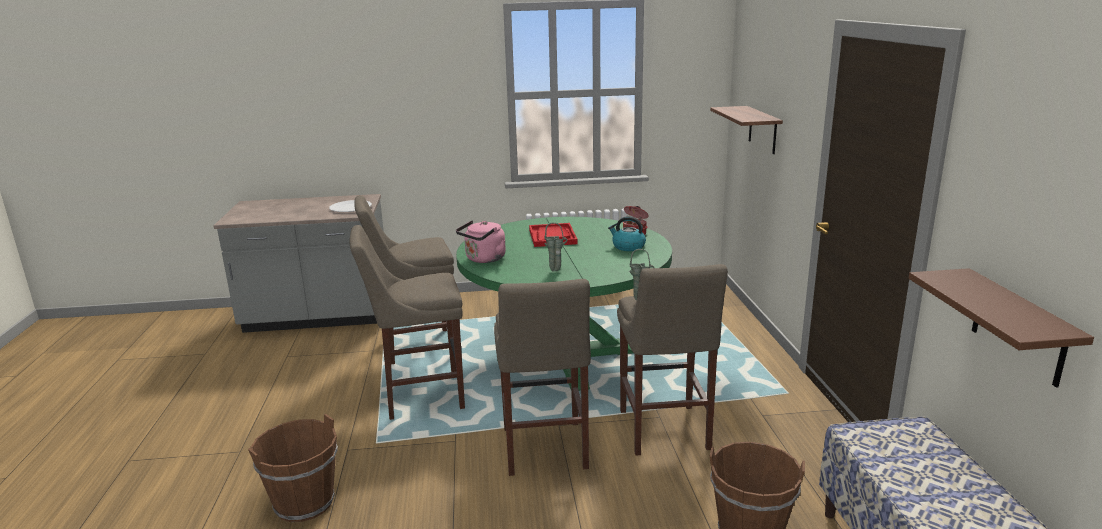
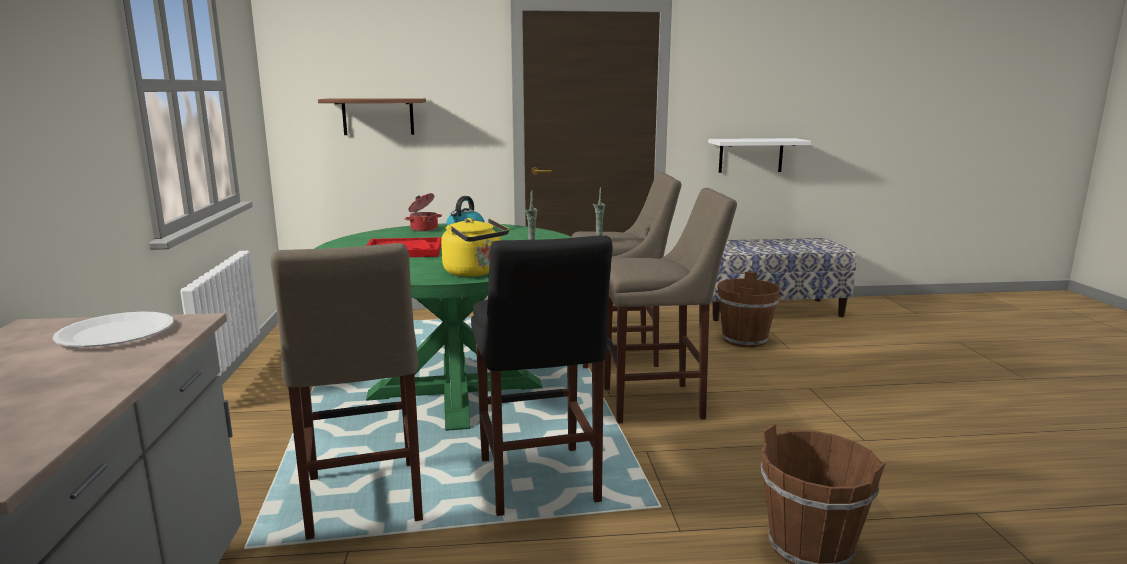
camera: 90 degrees left, 5 degrees down
beige stool [349,225,465,420] -> black stool [471,235,613,516]
pink kettle [456,220,506,263] -> yellow kettle [441,218,509,277]
brown shelf [909,268,1094,388] -> white shelf [708,138,811,173]

